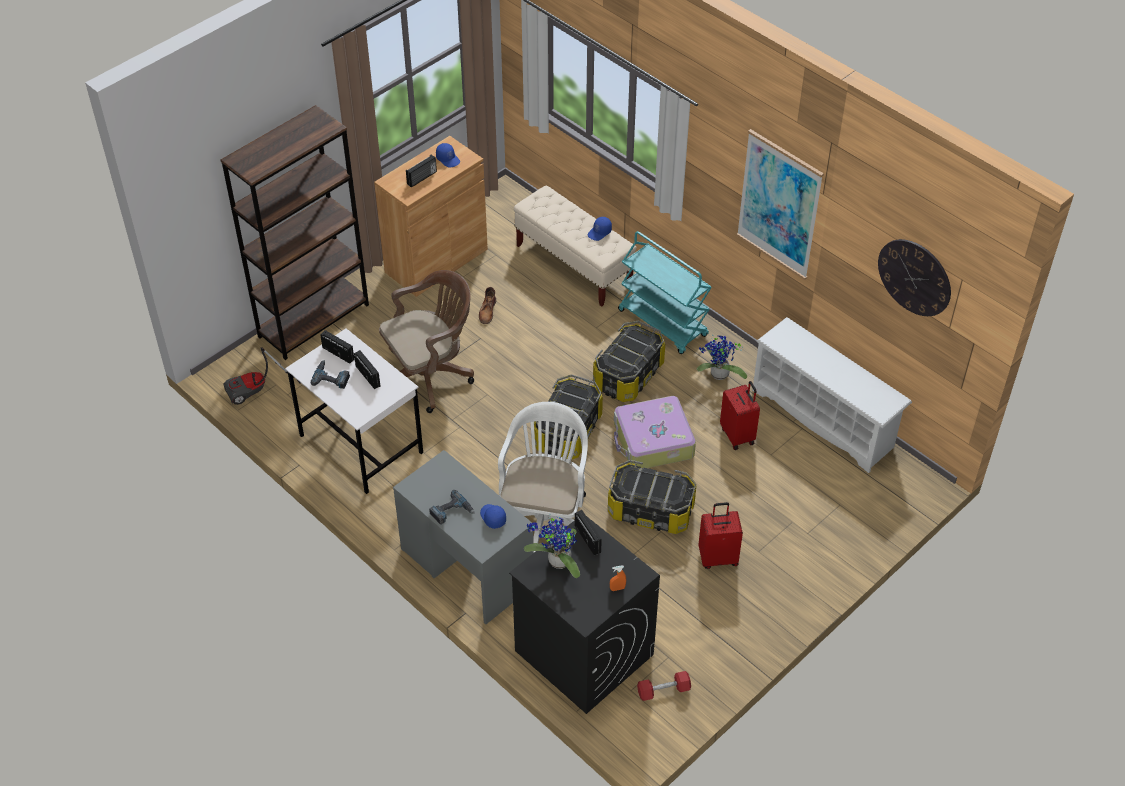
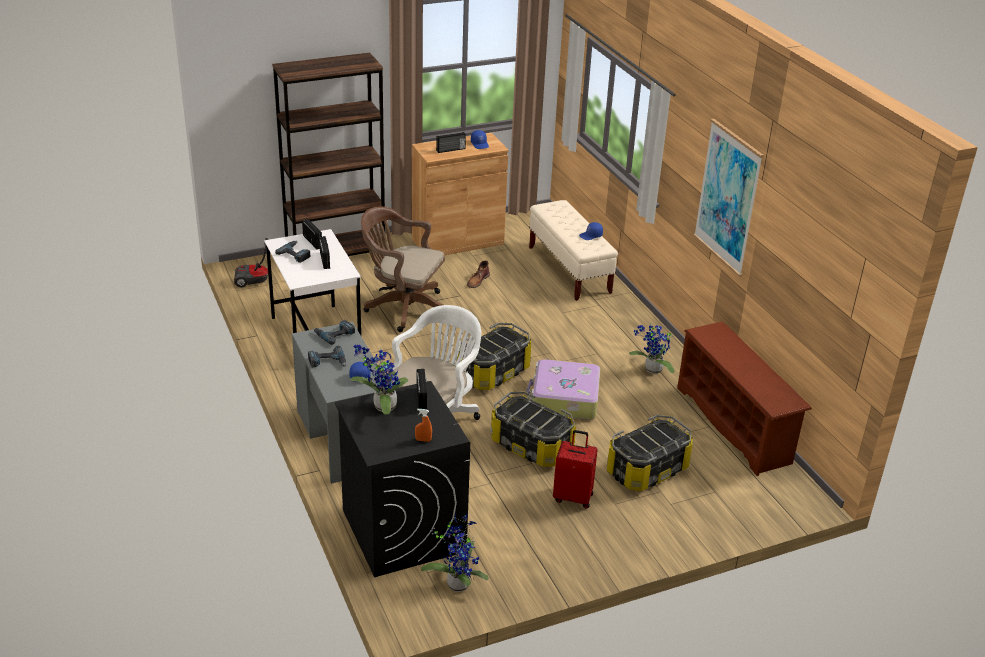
camera: 20 degrees right, 15 degrees down
brown office chair [379,270,474,413] -> brown office chair turned 150 degrees counterclockwise [361,206,445,332]
storage box [593,321,665,402] -> storage box moved to [607,415,693,491]
turquoise cart [618,231,712,354] -> none
red dumbbell [637,671,691,701] -> potted plant [421,514,489,592]
red suitcase [720,381,760,450] -> none
white shoe rack [752,317,912,473] -> brown shoe rack [677,321,812,476]
wall clock [878,239,951,316] -> none
none -> power drill [314,320,355,345]

